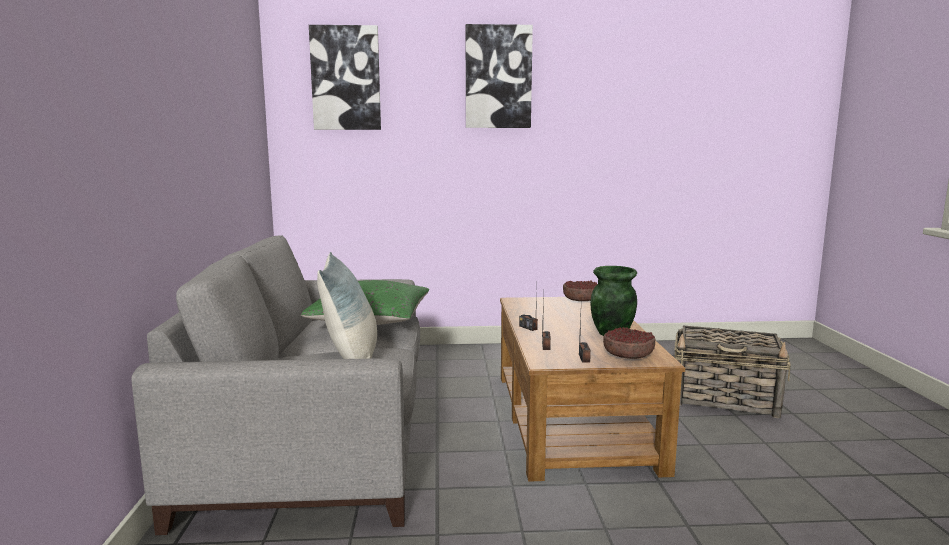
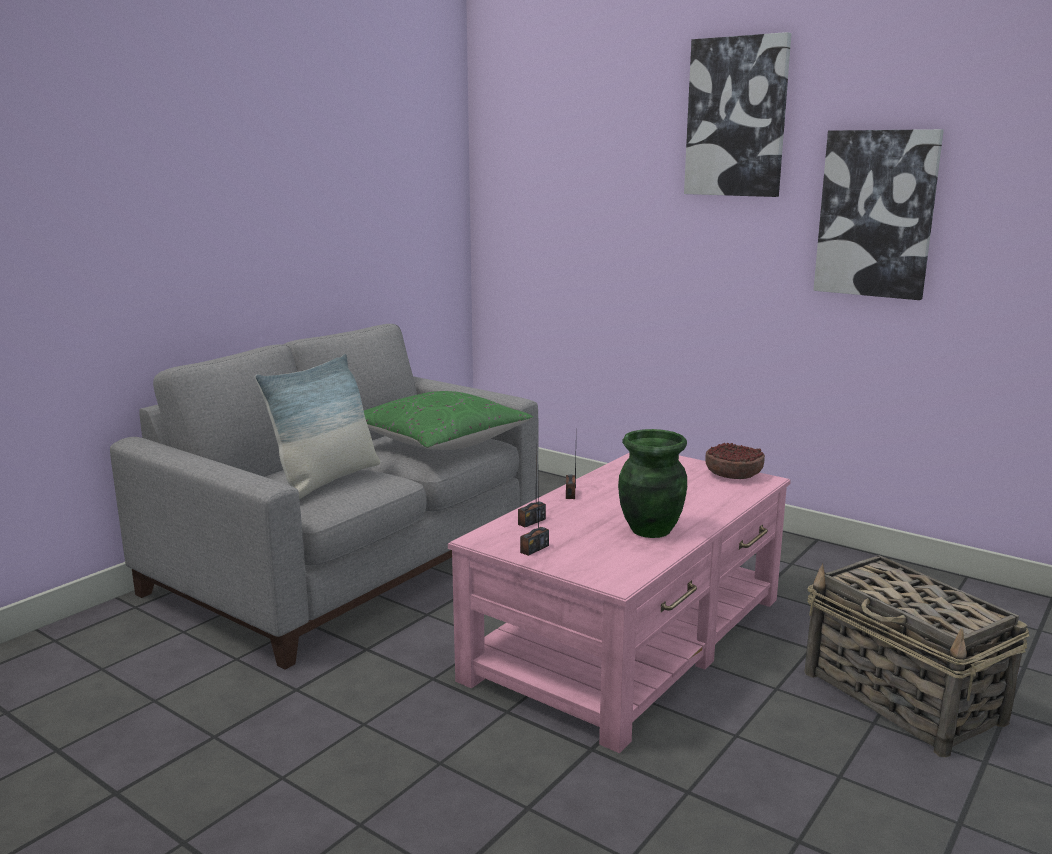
camera: 40 degrees right, 5 degrees up
picture [309,25,381,130] -> picture moved to [813,129,944,300]
brown coffee table [500,297,685,481] -> pink coffee table [448,453,791,753]
bowl [603,327,655,359] -> none

